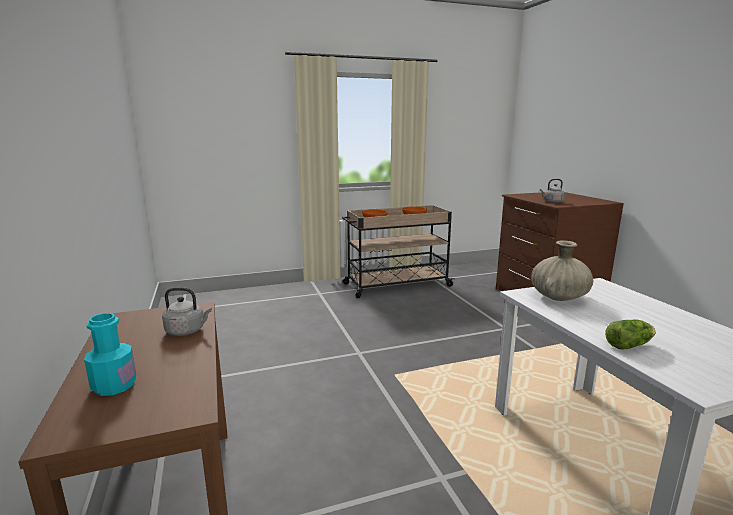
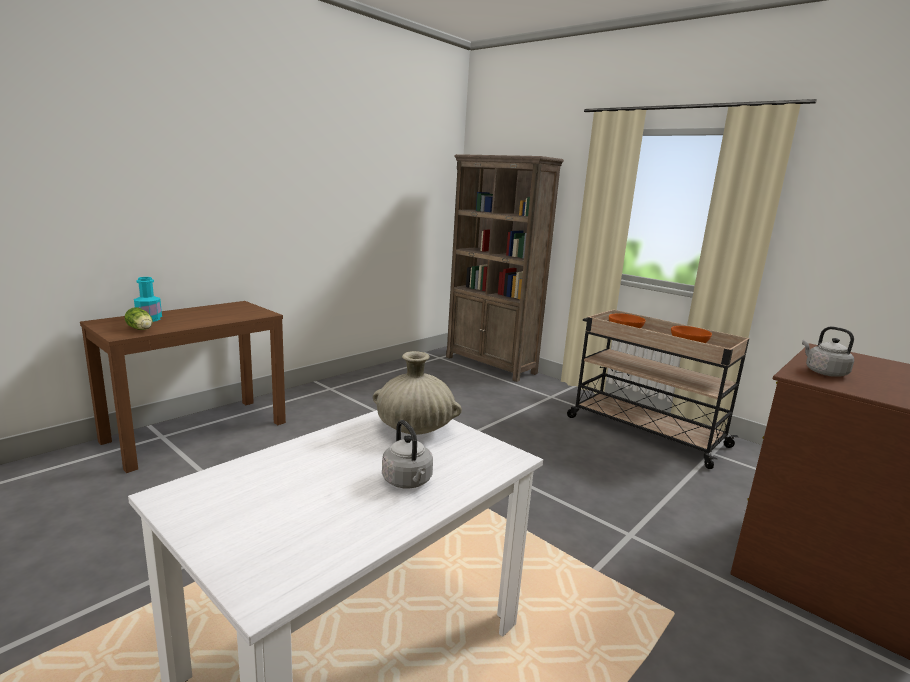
camera: 60 degrees right, 0 degrees up
grey kettle [162,287,212,336] -> grey kettle moved to [382,420,433,488]
lettuce [605,320,655,349] -> lettuce moved to [124,307,152,330]
none -> brown bookcase [446,154,564,382]

